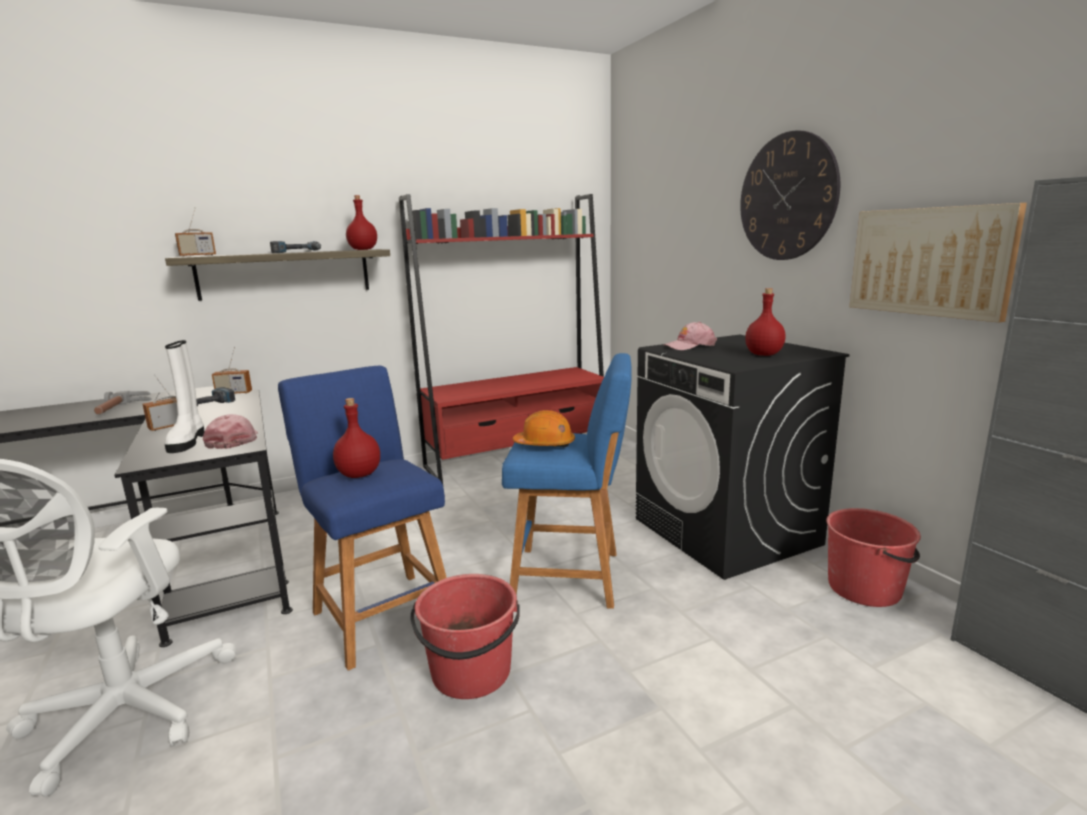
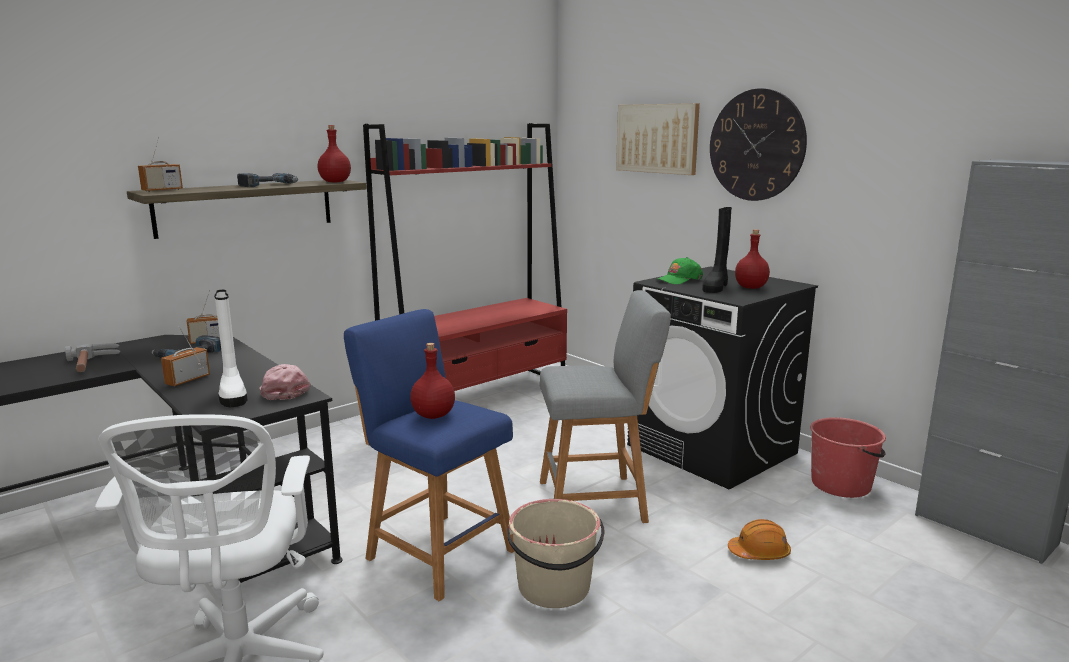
camera: 15 degrees left, 0 degrees up
red bucket [411,574,519,699] -> beige bucket [507,499,605,608]
blue stool [502,353,632,609] -> grey stool [539,290,671,523]
orange hard hat [513,410,575,448] -> orange hard hat moved to [728,519,791,560]
pink cap [663,322,717,350] -> green cap [656,257,703,284]
picture [849,203,1027,323] -> picture moved to [616,103,700,175]
none -> black boot [702,207,732,293]

